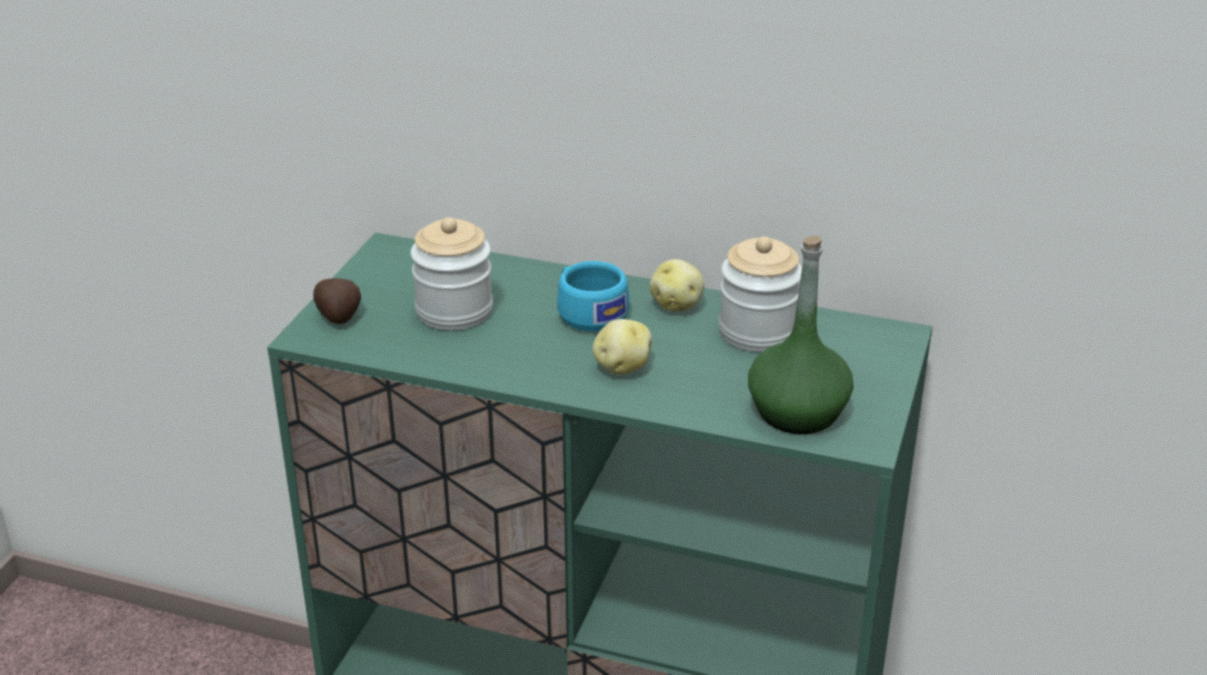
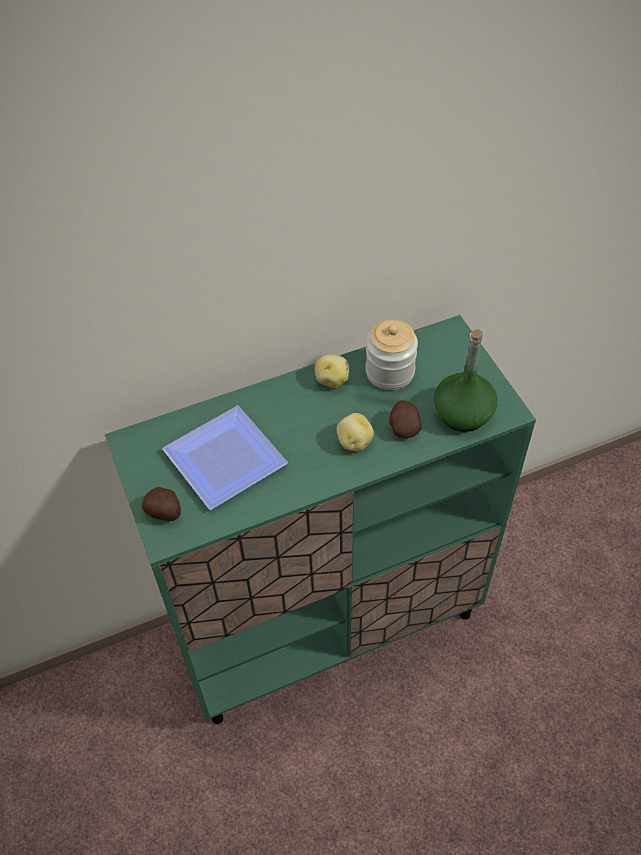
camera: 40 degrees left, 20 degrees up
jar [411,217,493,331] -> plate [162,406,288,510]
turquoise cup [557,261,629,332] -> none
none -> potato [389,400,422,438]

